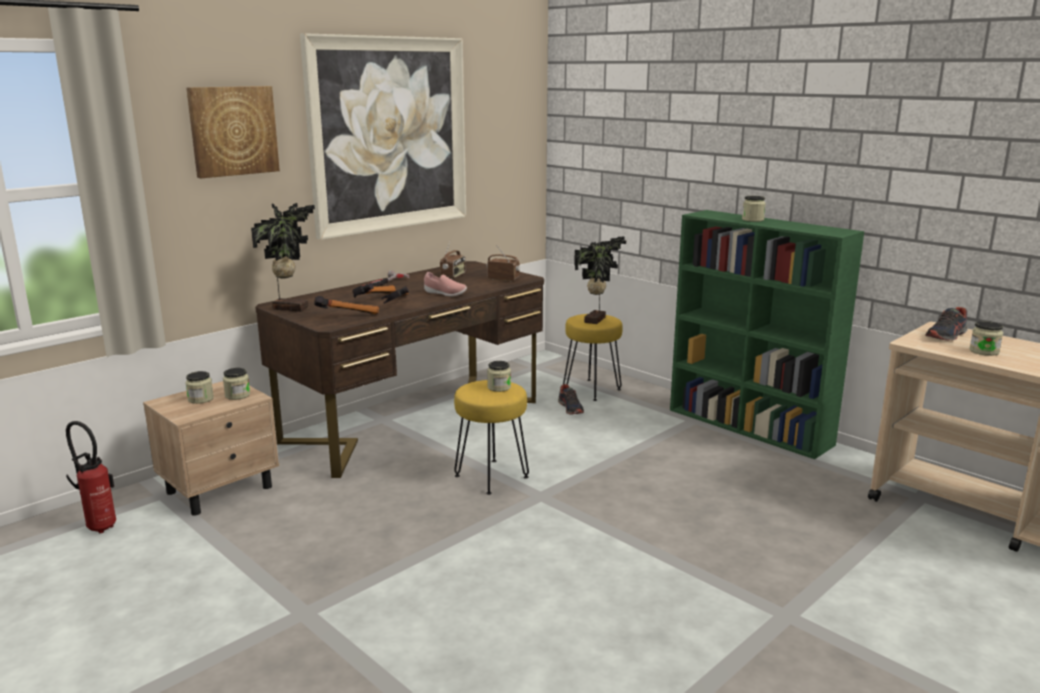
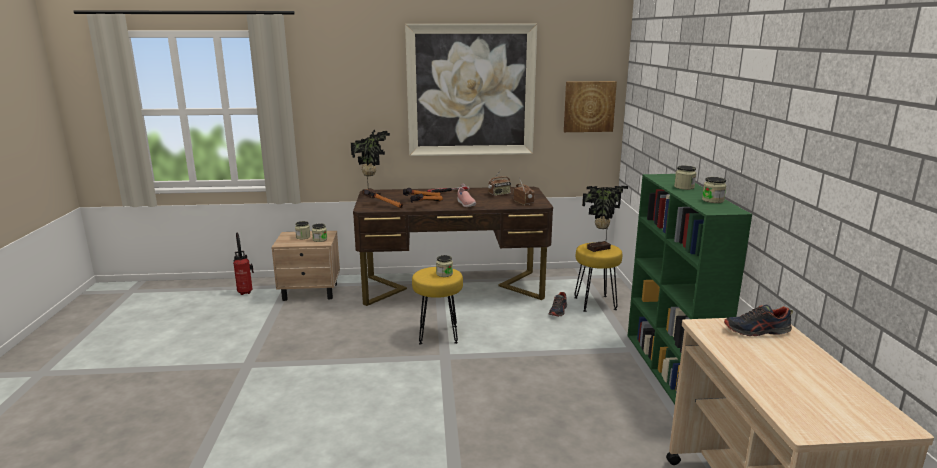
camera: 40 degrees right, 0 degrees up
picture [186,86,280,178] -> picture moved to [564,81,617,132]
jar [969,321,1003,356] -> jar moved to [702,177,726,203]

